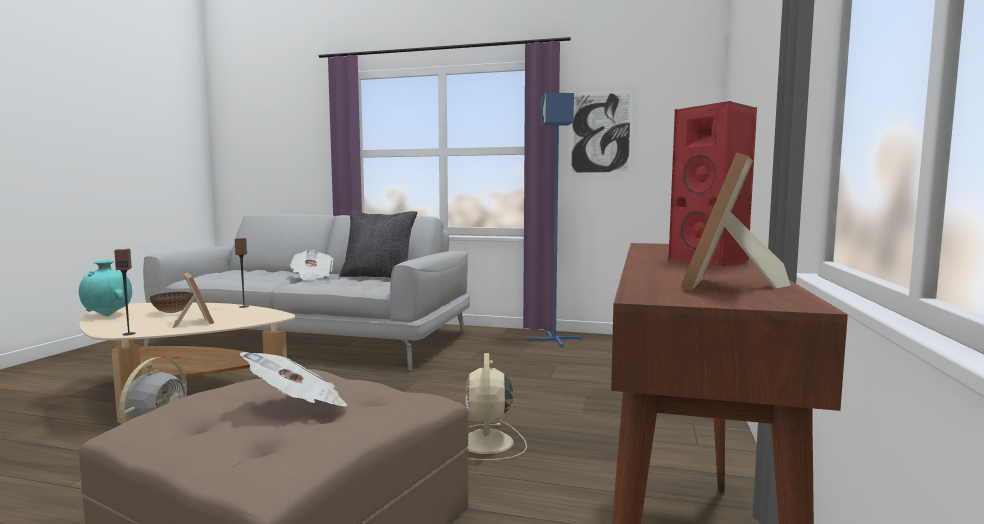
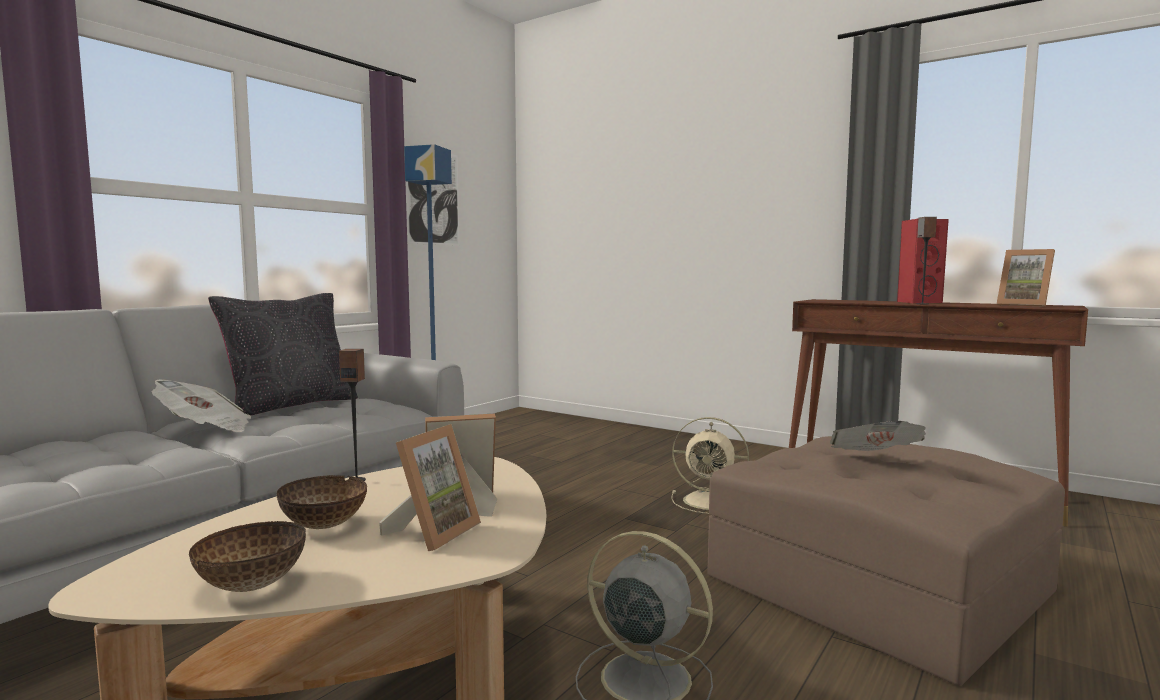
camera: 70 degrees left, 0 degrees up
turquoise vase [79,260,132,316] -> bowl [189,521,306,592]
speaker [114,249,135,335] -> speaker moved to [916,217,937,304]
none -> picture frame [379,424,481,551]

